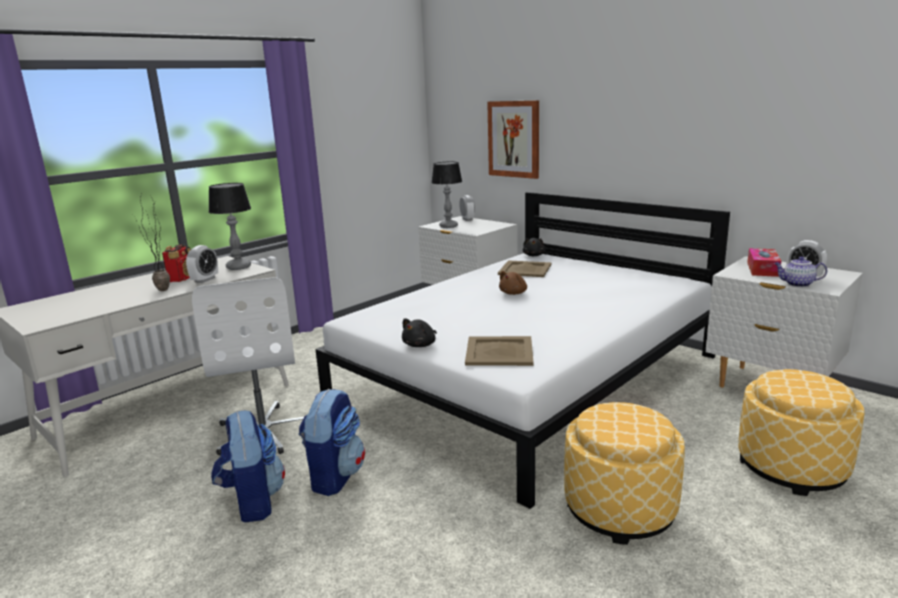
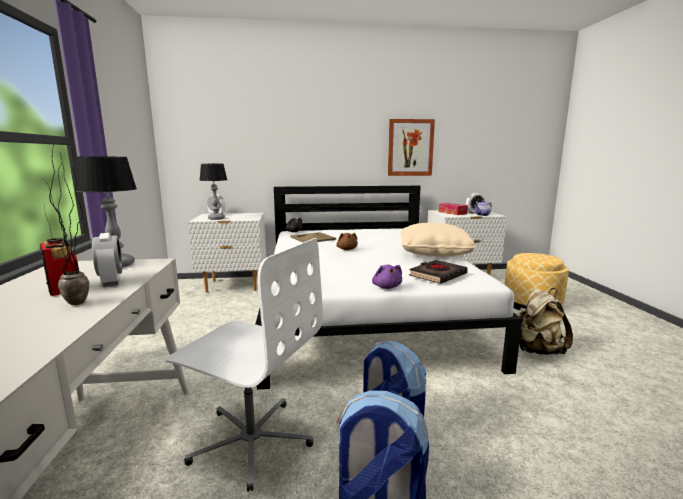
camera: 50 degrees left, 5 degrees down
black plush toy [402,318,437,347] -> purple plush toy [372,264,402,289]
beige tray [465,336,534,366] -> black book [409,260,468,284]
picture [487,100,539,179] -> picture moved to [388,119,435,176]
ottoman [564,402,685,545] -> beige backpack [517,288,573,355]
none -> beige pillow [400,223,476,257]

